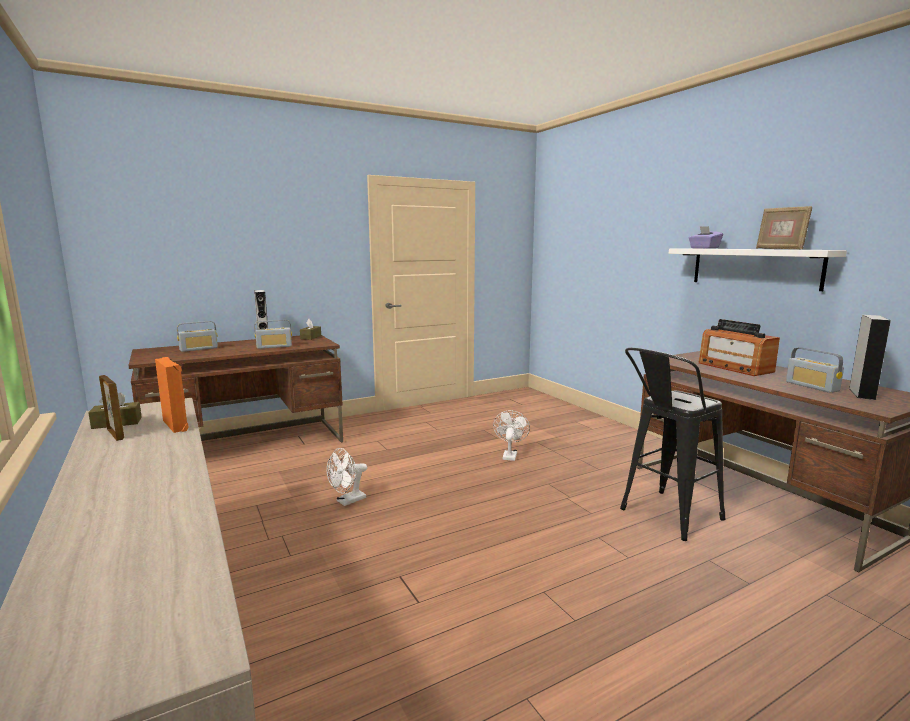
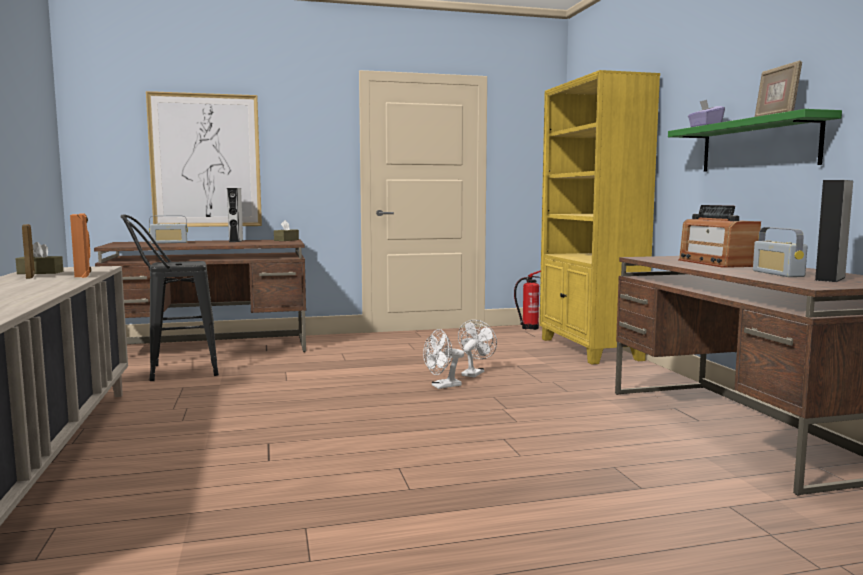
camera: 15 degrees right, 5 degrees down
radio [254,320,292,349] -> none
white fan [327,448,367,506] -> white fan moved to [423,329,464,389]
black stool [620,348,726,541] -> black stool moved to [121,214,219,381]
white shelf [669,248,847,291] -> green shelf [668,109,842,172]
none -> picture [146,91,262,227]
none -> fire extinguisher [514,270,541,330]
none -> yellow bookcase [539,70,660,364]

